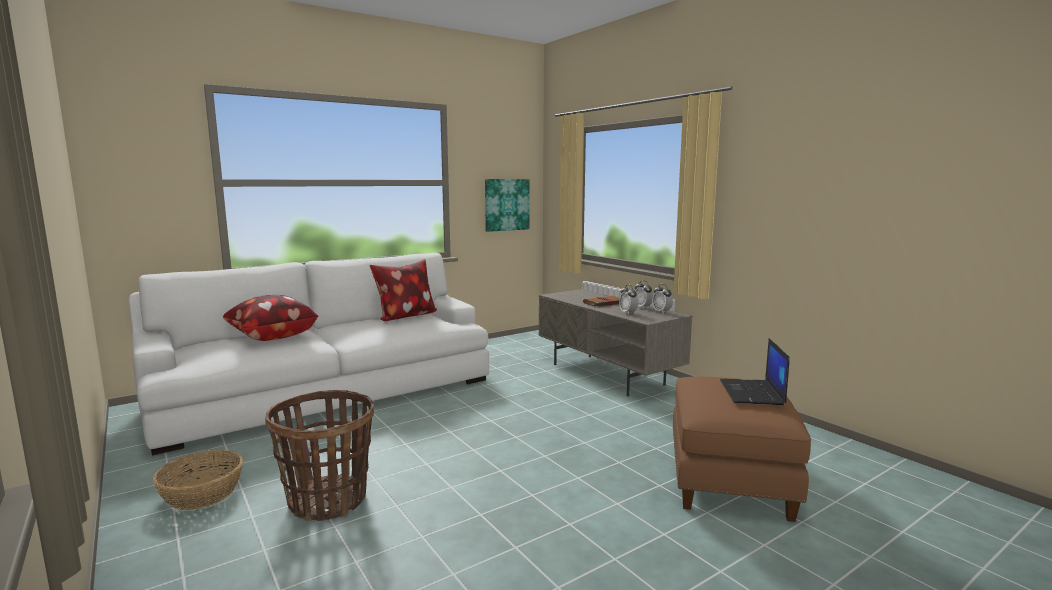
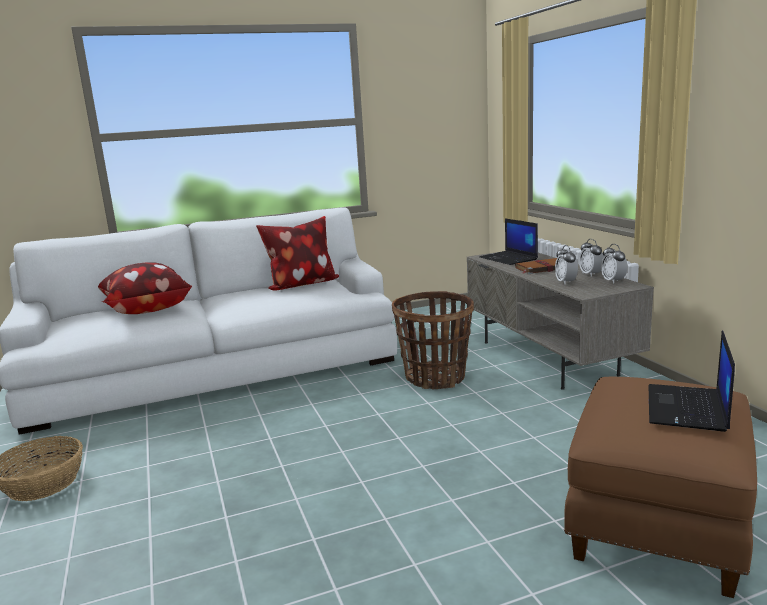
camera: 15 degrees right, 5 degrees up
basket [265,390,374,521] -> basket moved to [392,291,474,389]
picture [485,179,530,232] -> none
none -> laptop [479,218,538,265]

